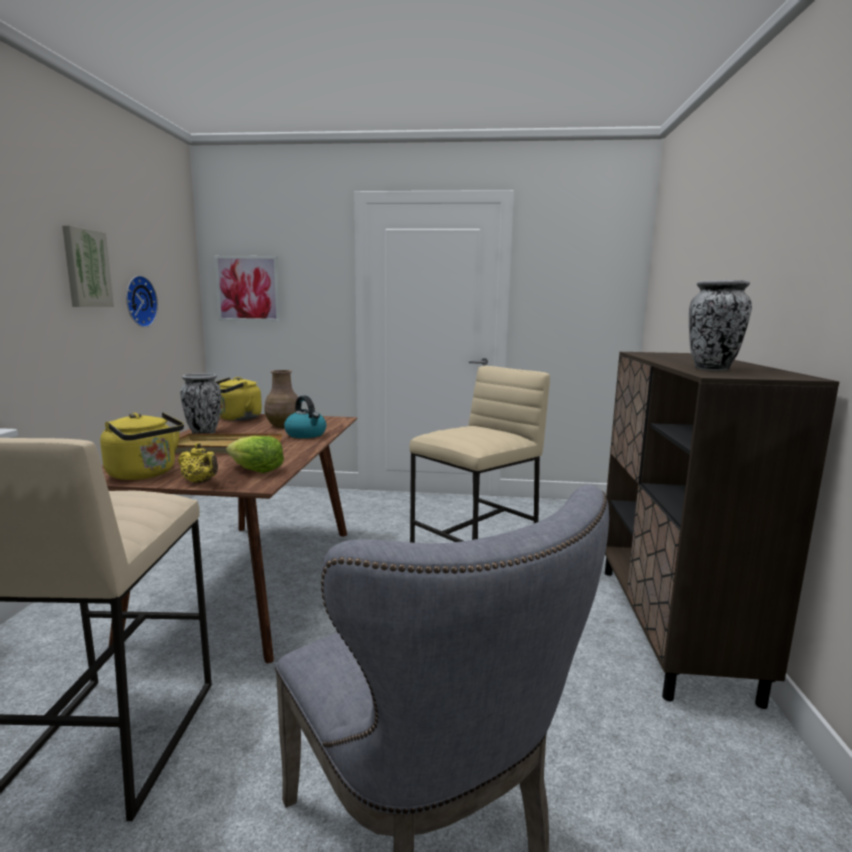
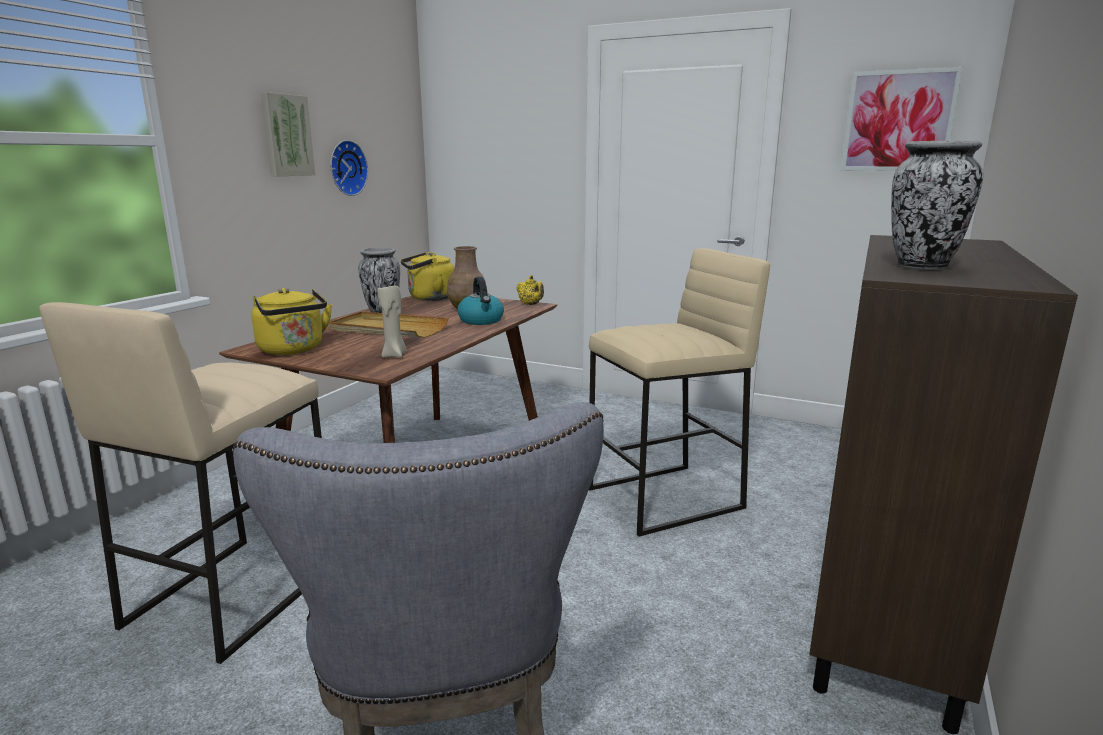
camera: 20 degrees right, 5 degrees up
yellow teapot [178,443,218,483] -> yellow teapot moved to [516,275,544,305]
picture [214,256,280,322] -> picture moved to [841,67,963,171]
lettuce [226,436,284,473] -> beige candle [378,283,407,358]

